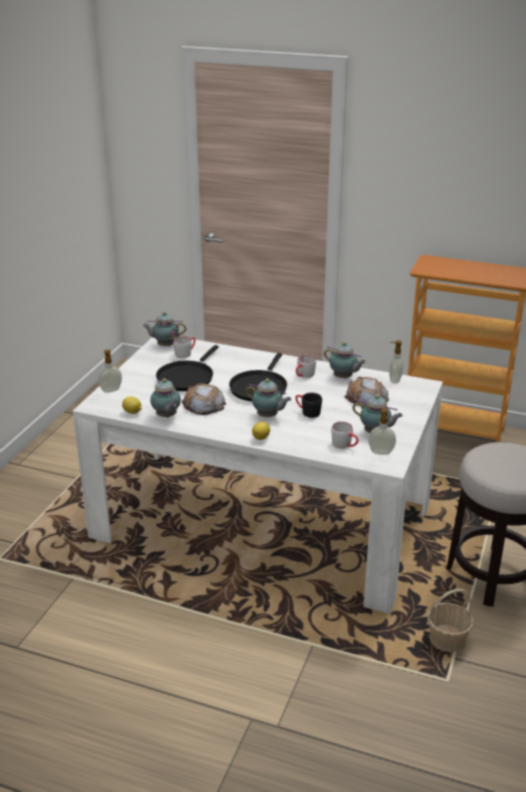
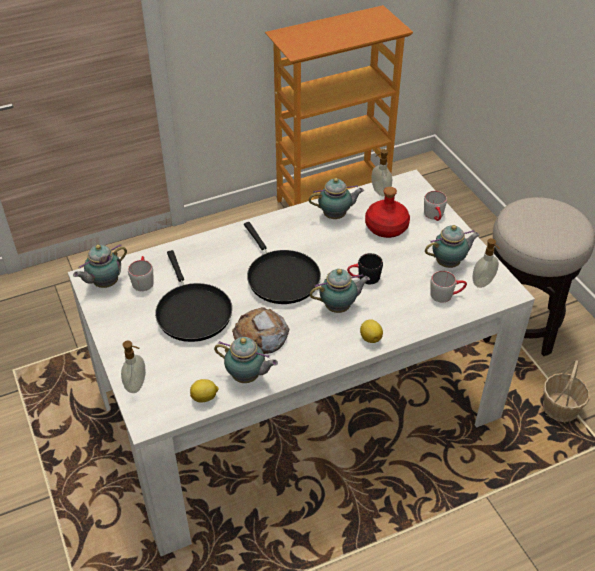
camera: 45 degrees left, 15 degrees up
grey mug [296,355,316,378] -> grey mug moved to [424,191,447,221]
bread [344,377,389,406] -> red bottle [365,187,410,238]

